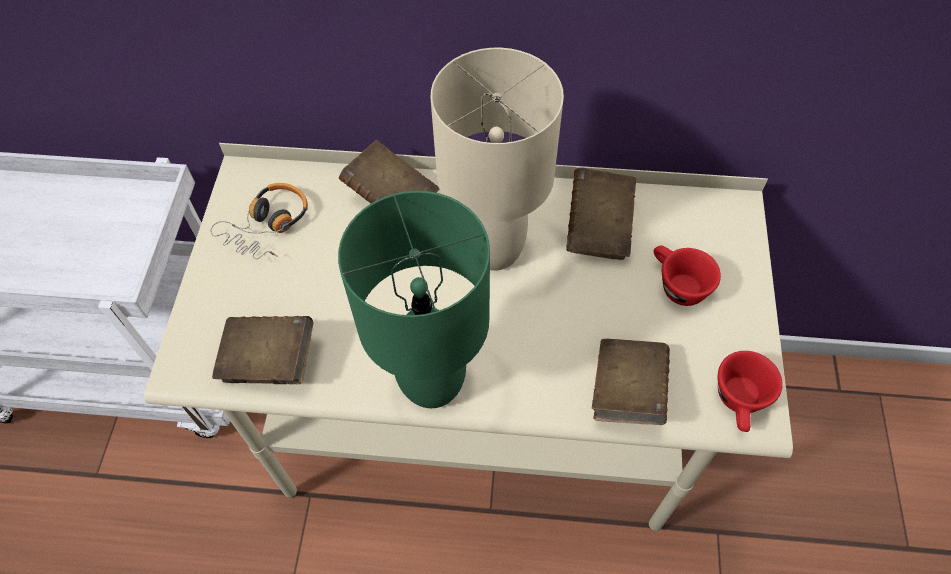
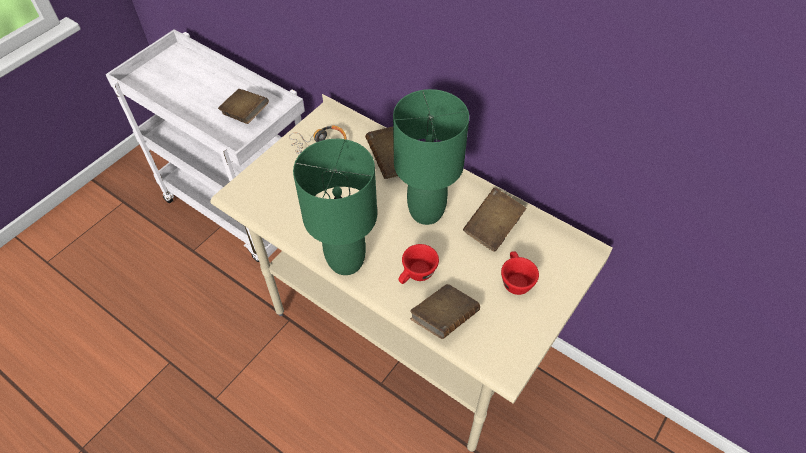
camera: 30 degrees right, 5 degrees down
brown book [212,316,313,384] -> brown book moved to [218,89,269,124]
beige table lamp [431,48,564,270] -> green table lamp [393,89,469,225]
red cup [718,351,783,432] -> red cup moved to [398,244,439,284]

